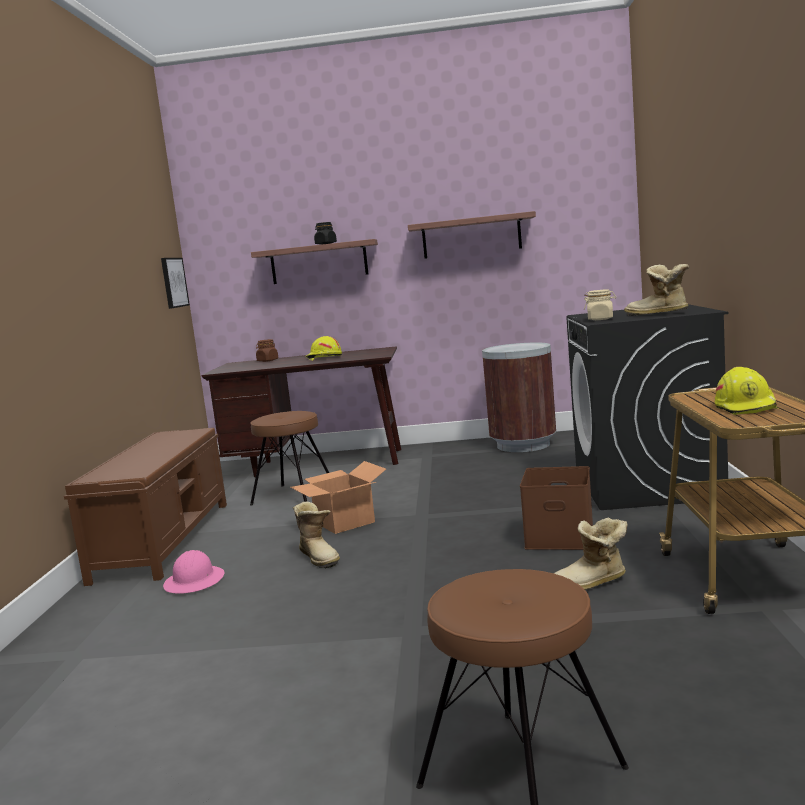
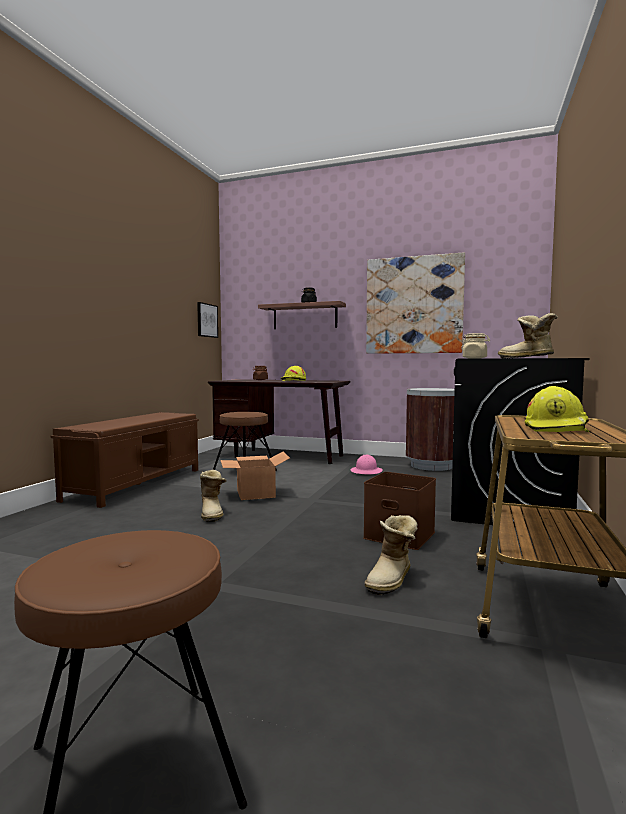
camera: 15 degrees right, 5 degrees down
pink hard hat [163,550,224,594] -> pink hard hat moved to [351,454,383,474]
shelf [408,211,536,259] -> picture [366,253,465,354]
boot [554,518,628,590] -> boot turned 60 degrees counterclockwise [364,515,418,595]

